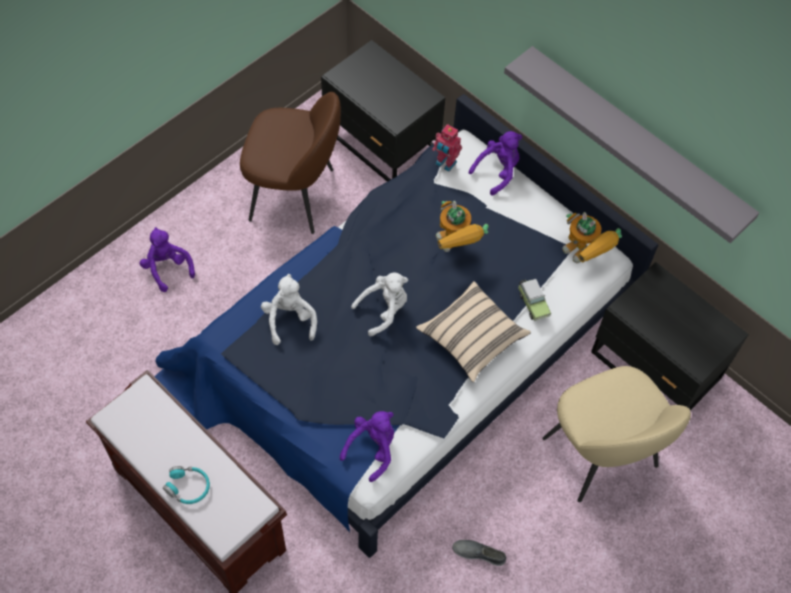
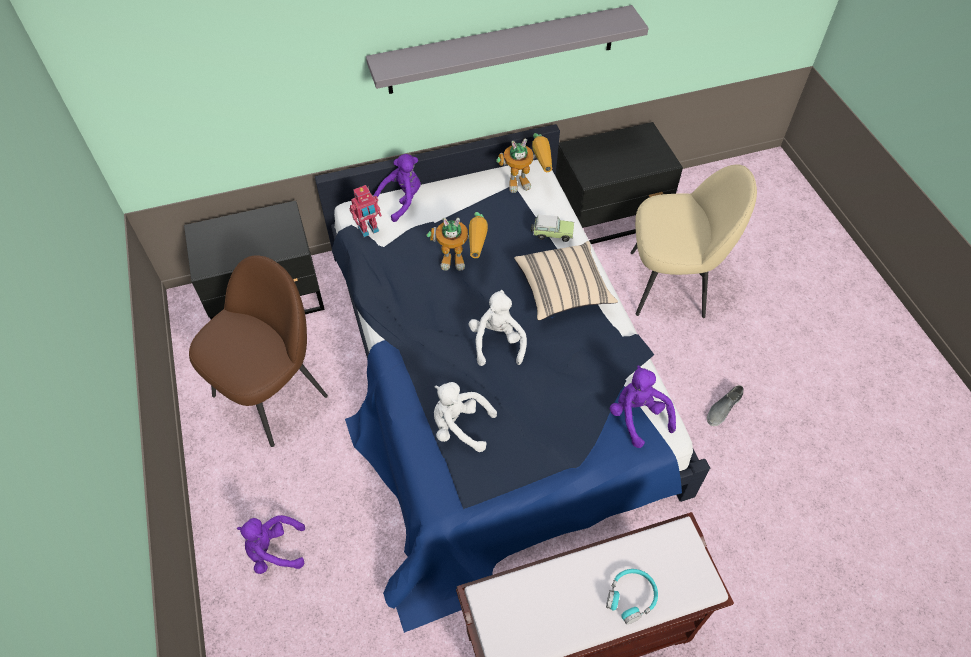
camera: 60 degrees left, 5 degrees down
purple plush toy [469,131,522,195] -> purple plush toy turned 60 degrees clockwise [373,154,421,222]

